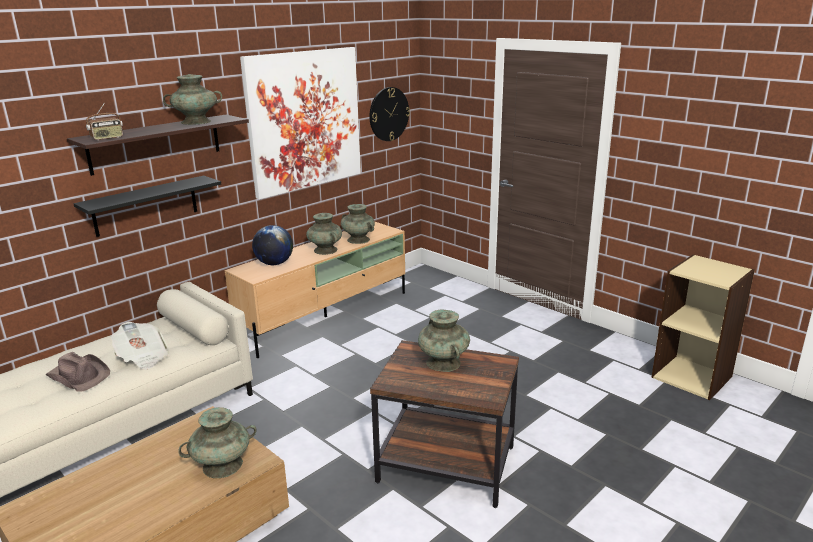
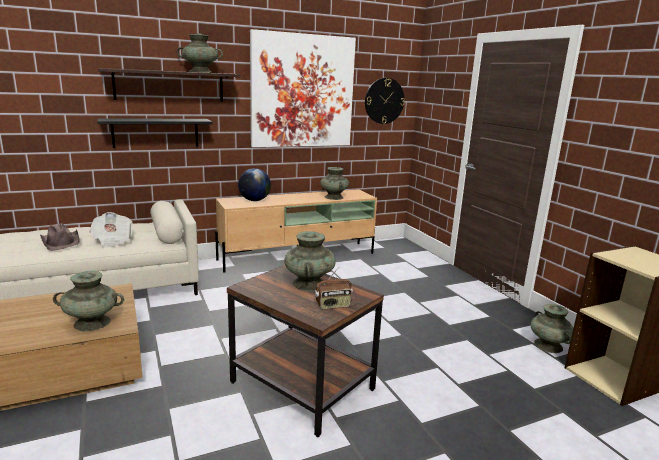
camera: 20 degrees right, 5 degrees down
radio [86,102,123,140] -> radio moved to [315,267,353,309]
turquoise vase [306,213,342,255] -> turquoise vase moved to [531,304,573,353]

